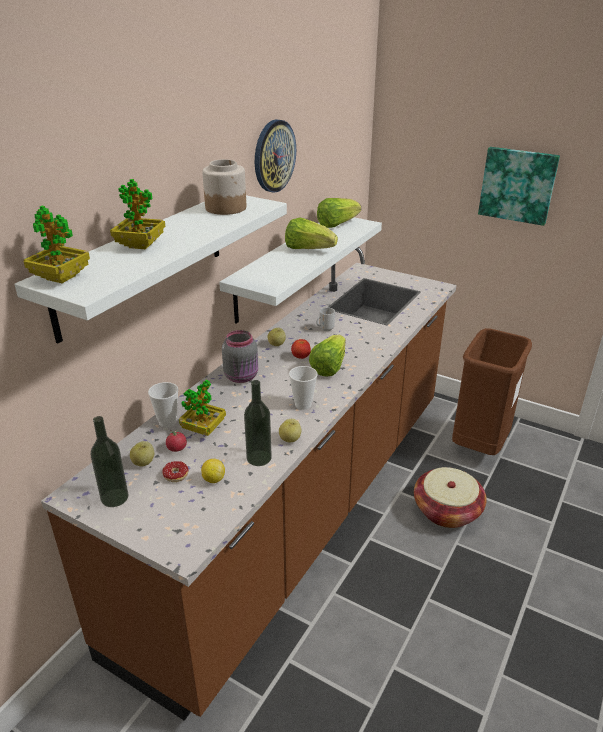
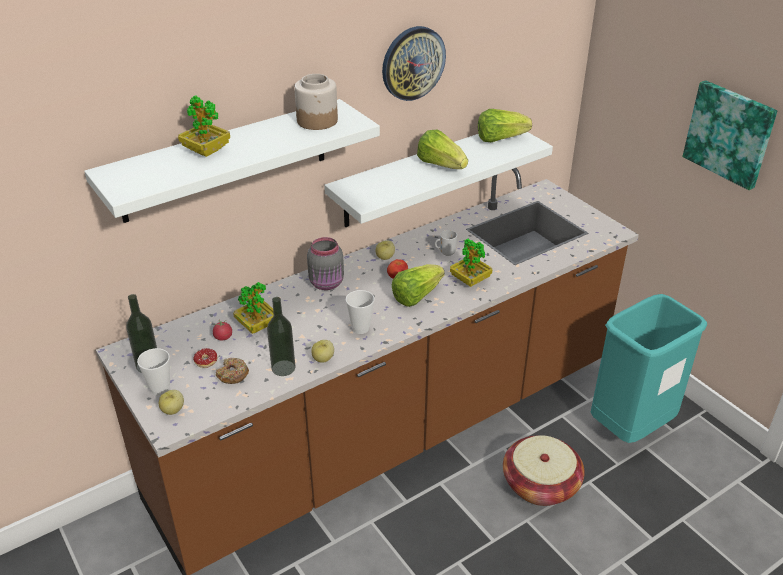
camera: 25 degrees right, 5 degrees up
potted plant [23,206,90,283] -> potted plant moved to [450,239,492,287]
apple [130,441,154,466] -> apple moved to [159,390,184,415]
cup [148,382,178,428] -> cup moved to [137,348,170,396]
lemon [201,459,225,483] -> donut [216,358,249,384]
brown trash can [452,328,532,455] -> turquoise trash can [591,294,707,443]

